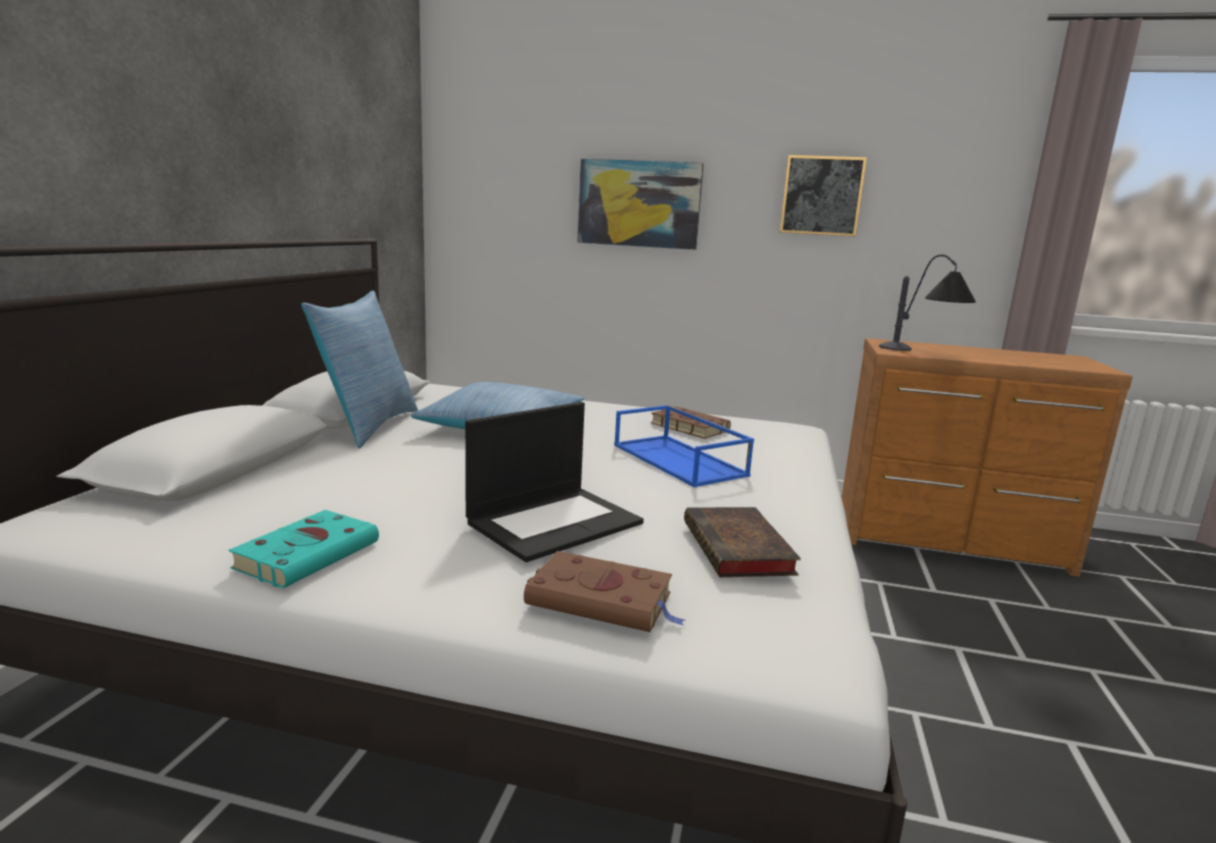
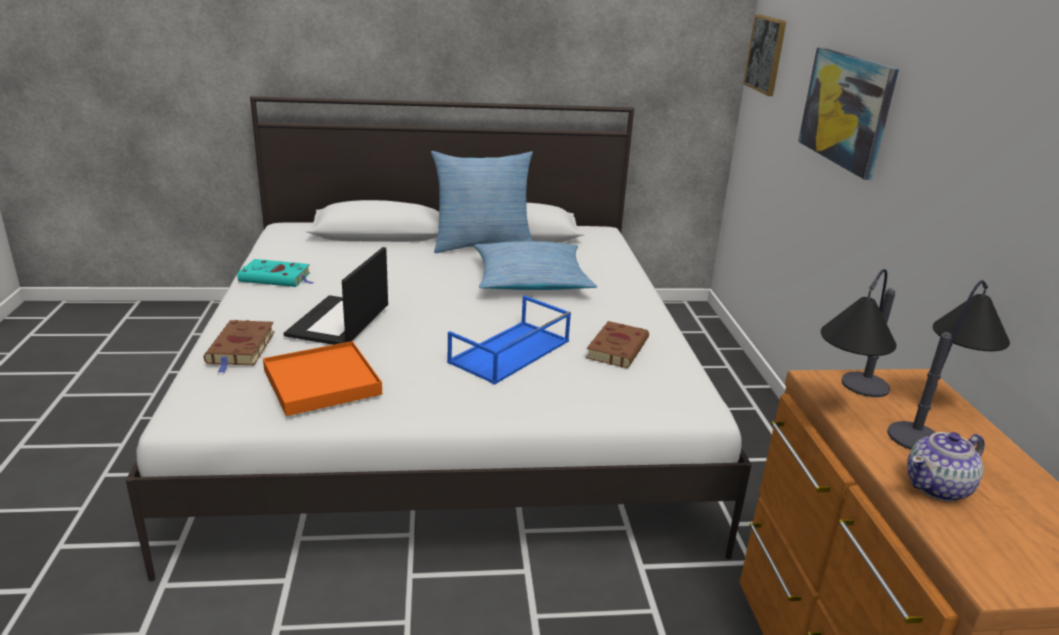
camera: 70 degrees right, 10 degrees up
laptop [465,402,644,562] -> laptop turned 75 degrees clockwise [284,247,388,345]
book [684,507,801,577] -> orange tray [263,341,382,416]
picture [780,155,867,237] -> picture moved to [743,14,786,96]
none -> table lamp [887,280,1010,450]
none -> teapot [907,432,985,501]

